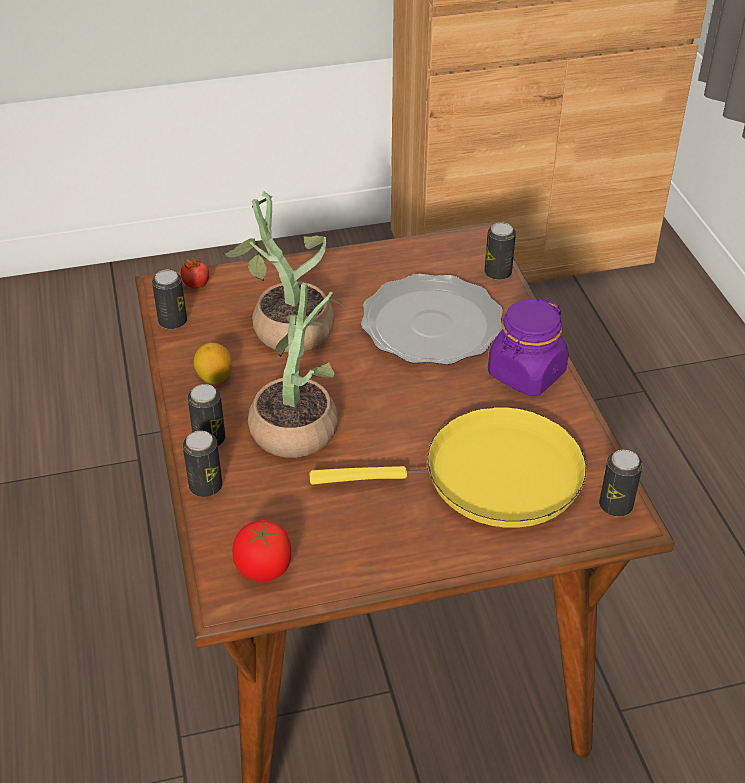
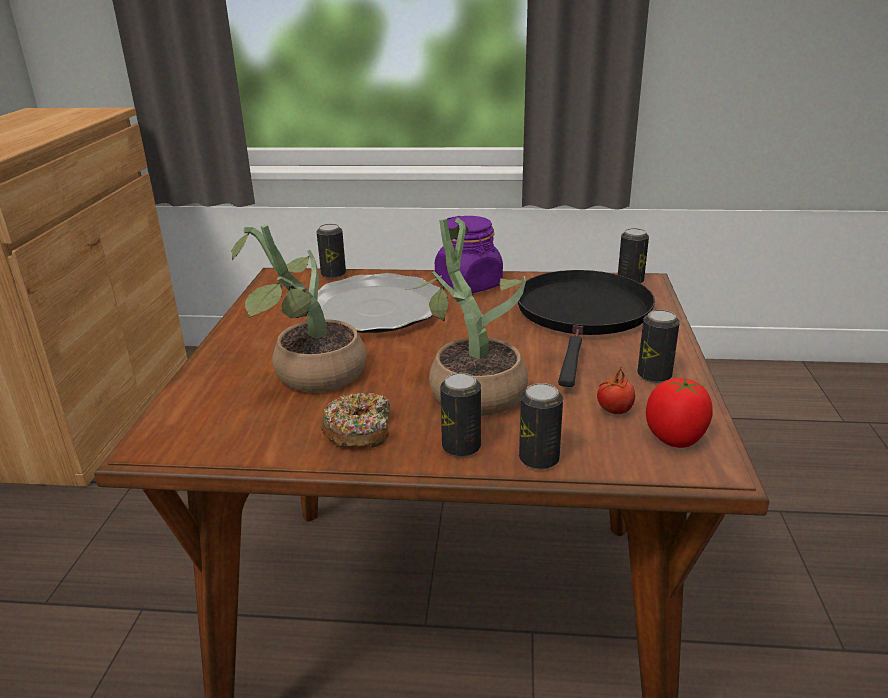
camera: 70 degrees left, 15 degrees down
can [152,270,187,330] -> can moved to [637,310,680,383]
tomato [181,257,209,288] -> tomato moved to [597,368,635,414]
lemon [194,343,232,384] -> donut [320,393,390,448]
yellow frying pan [309,407,587,528] -> black frying pan [517,270,655,387]

